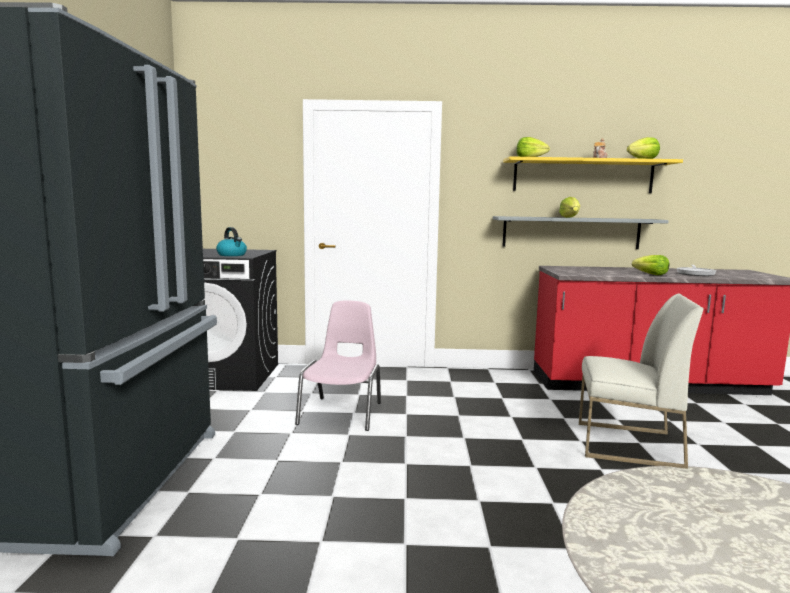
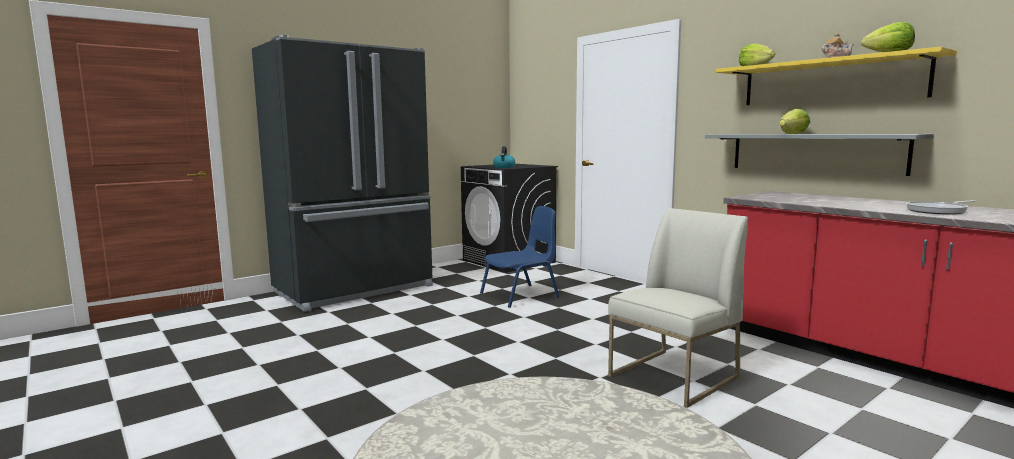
camera: 50 degrees right, 0 degrees up
pink chair [295,300,381,431] -> blue chair [480,206,560,308]
white chair [579,294,704,469] -> white chair turned 105 degrees counterclockwise [608,208,748,408]
lettuce [632,255,670,275] -> none

